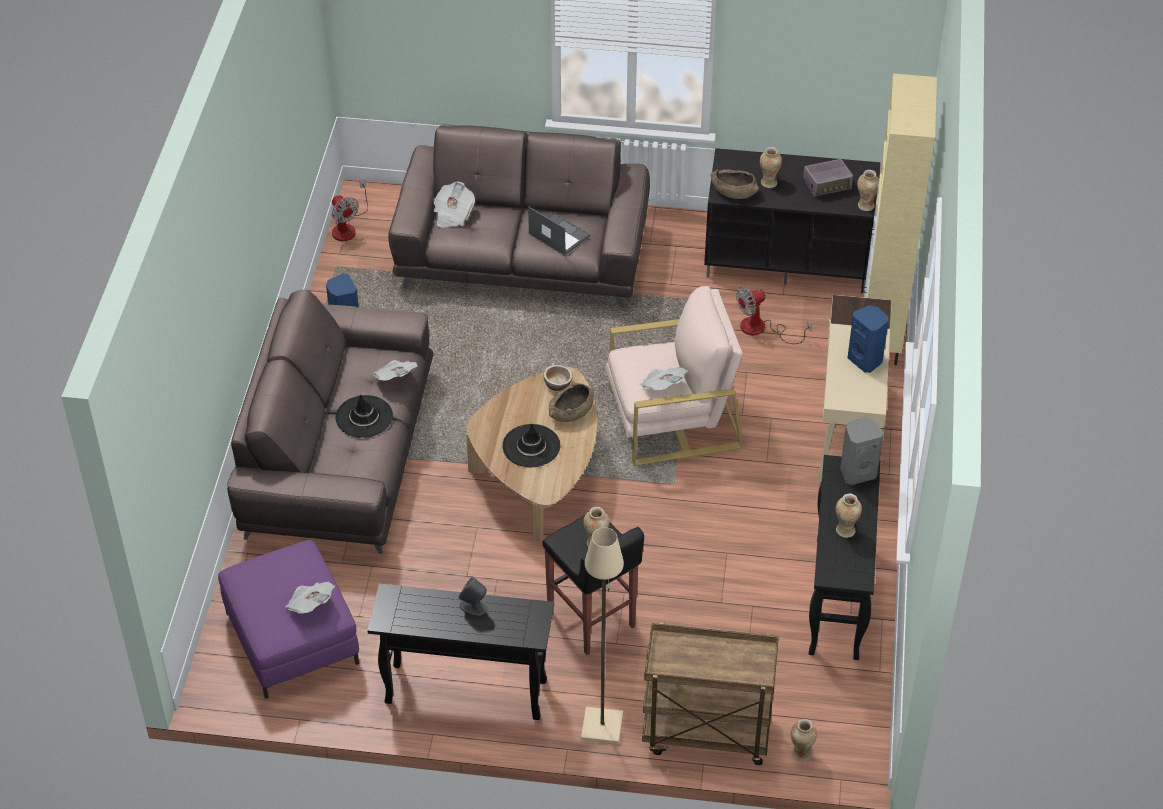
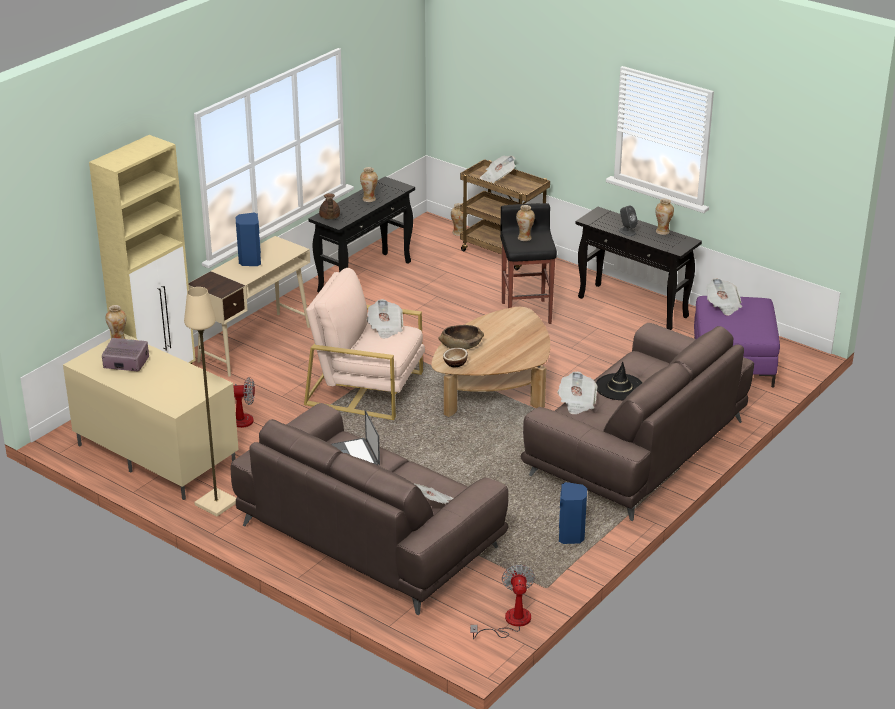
camera: 150 degrees left, 15 degrees down
black hat [502,424,560,467] -> none
beige floor lamp [581,527,624,744] -> beige floor lamp moved to [184,287,236,516]
black tv stand [704,148,881,292] -> beige tv stand [63,334,239,500]
brown bowl [710,169,759,199] -> none
vase [760,147,782,188] -> vase moved to [655,199,674,235]
grey speaker [840,418,884,485] -> brown teapot [319,193,340,219]
none -> newspaper [480,156,515,183]

